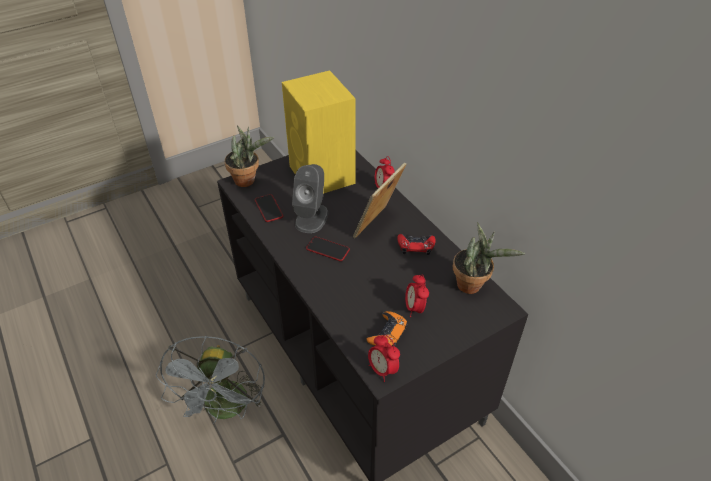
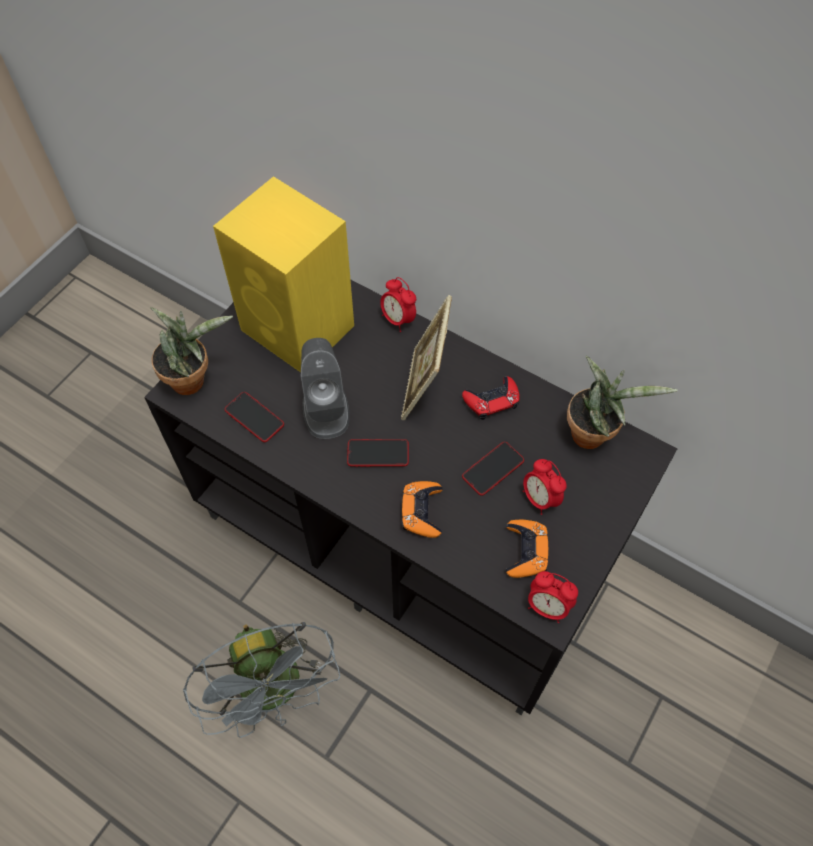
camera: 25 degrees left, 15 degrees up
none -> orange game controller [401,481,442,538]
none -> phone [462,442,524,496]

